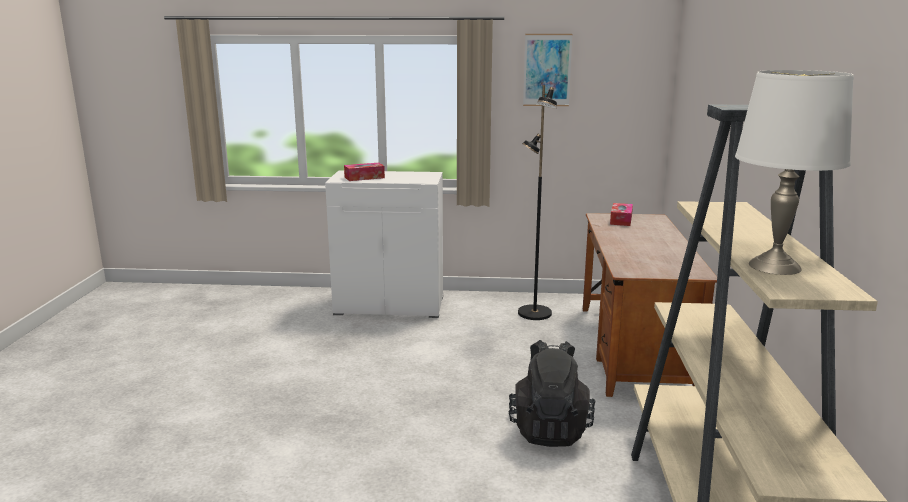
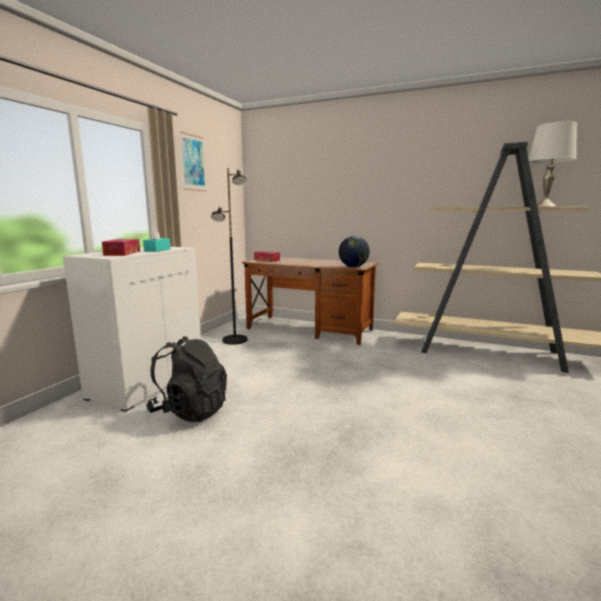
camera: 70 degrees left, 5 degrees down
black backpack [509,340,596,447] -> black backpack moved to [146,336,227,422]
none -> turquoise tissue box [143,228,170,252]
none -> globe [339,236,370,267]

